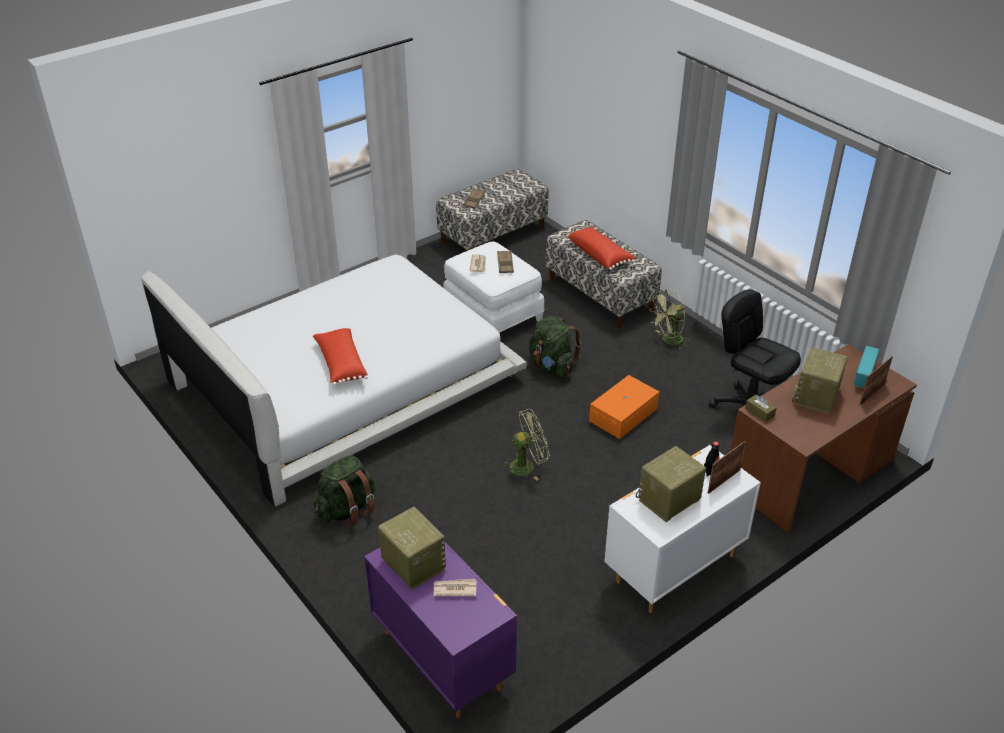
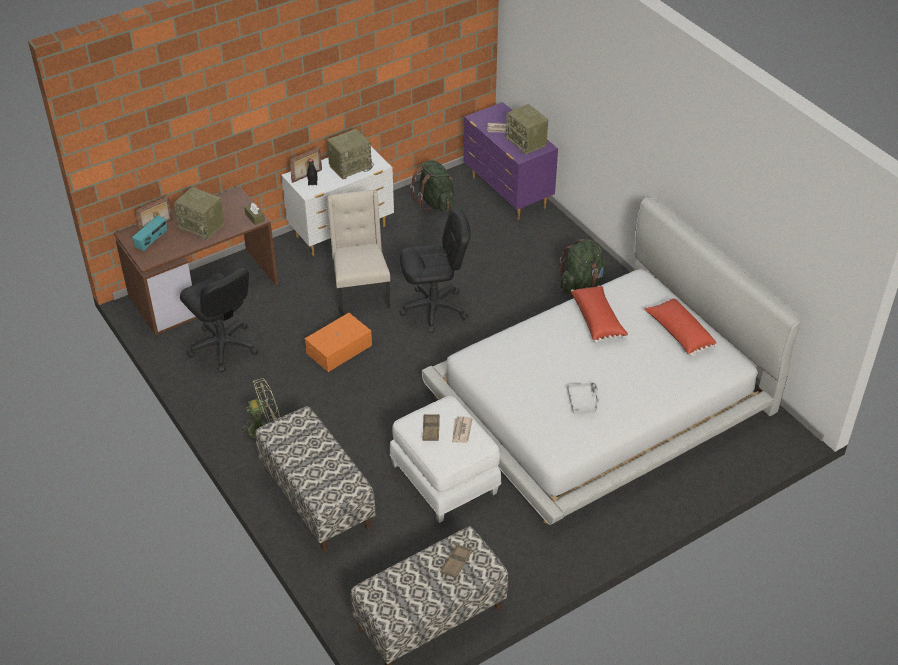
camera: 175 degrees left, 5 degrees up
green fan [501,409,550,480] -> black office chair [400,209,471,333]
green backpack [529,316,581,377] -> green backpack moved to [410,160,454,212]
red pillow [567,227,636,270] -> red pillow moved to [644,298,717,356]
radio [792,347,848,414] -> radio turned 90 degrees clockwise [174,187,224,240]
none -> beige chair [327,190,390,315]
none -> grey tray [567,383,598,414]

